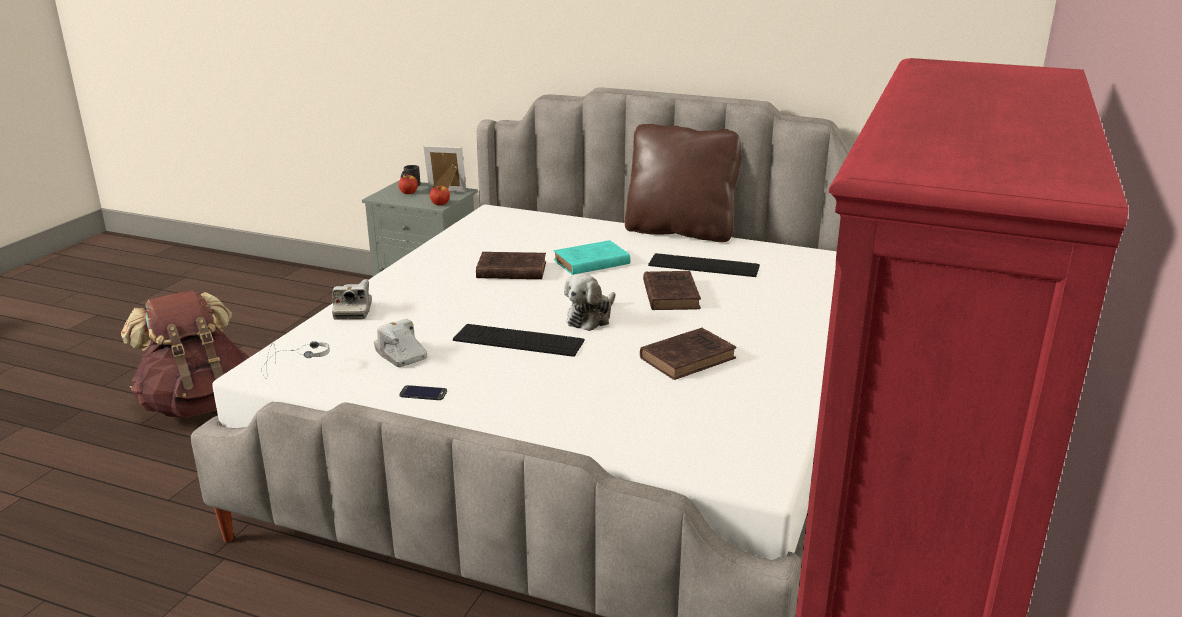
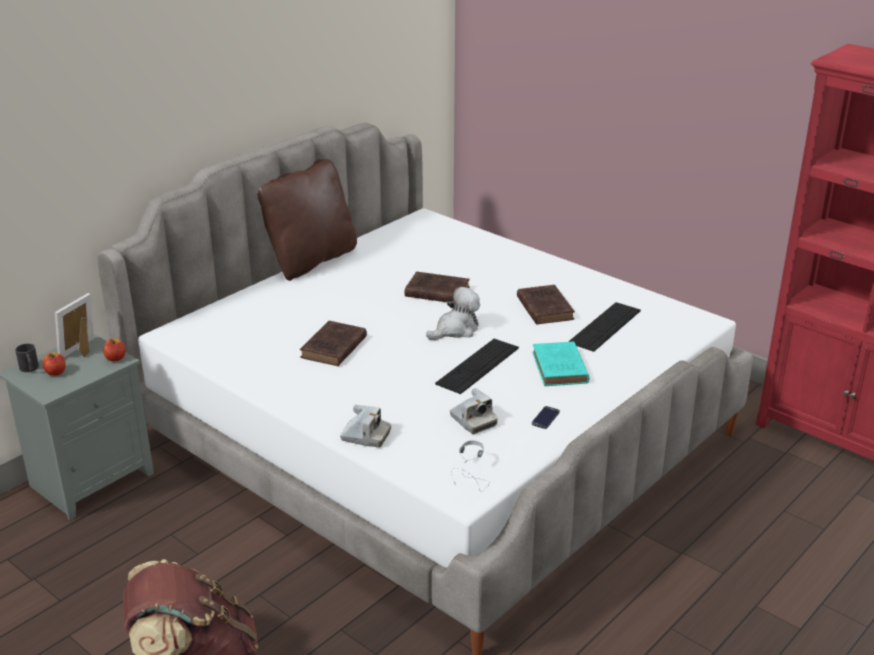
camera: 70 degrees left, 5 degrees up
camera [374,319,427,367] -> camera turned 105 degrees counterclockwise [450,388,498,434]
turquoise book [554,240,630,275] -> turquoise book moved to [532,341,590,386]
plush toy [564,274,615,331] -> plush toy turned 90 degrees counterclockwise [426,287,480,340]
keyboard [648,253,760,277] -> keyboard moved to [568,302,641,352]

